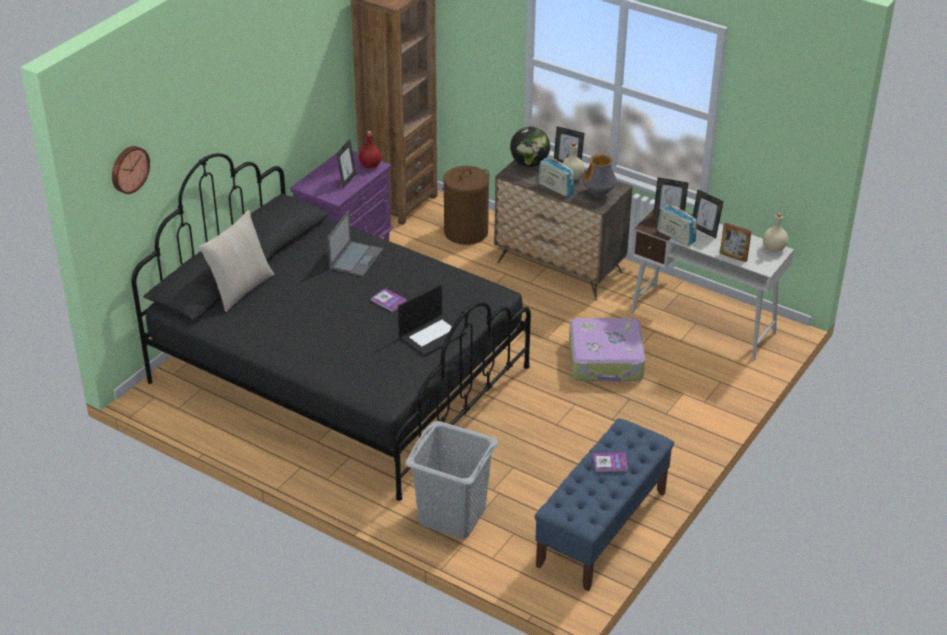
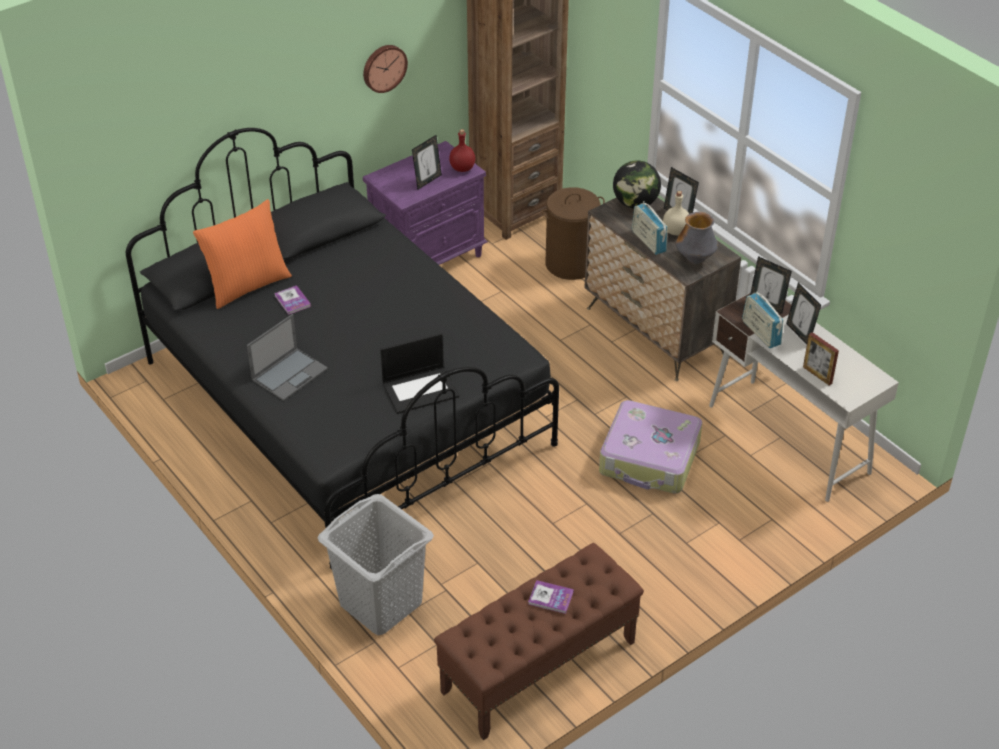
camera: 20 degrees right, 5 degrees up
wall clock [112,146,150,194] -> wall clock moved to [363,45,408,93]
beige pillow [199,210,275,312] -> orange pillow [193,199,292,309]
laptop [327,211,383,277] -> laptop moved to [247,314,328,401]
book [371,288,407,312] -> book moved to [274,285,311,315]
blue bench [534,418,674,591] -> brown bench [434,543,644,740]
beige bottle [763,213,788,252] -> none

